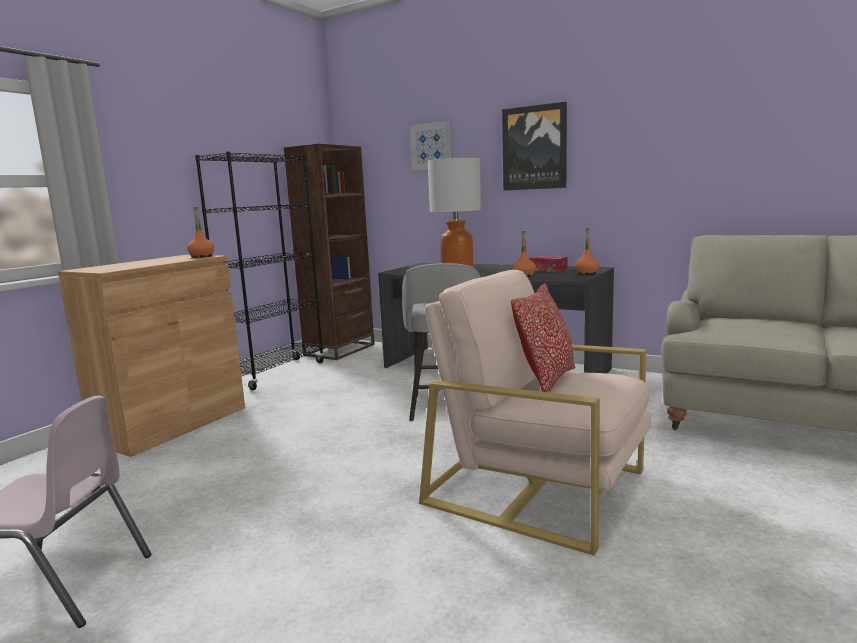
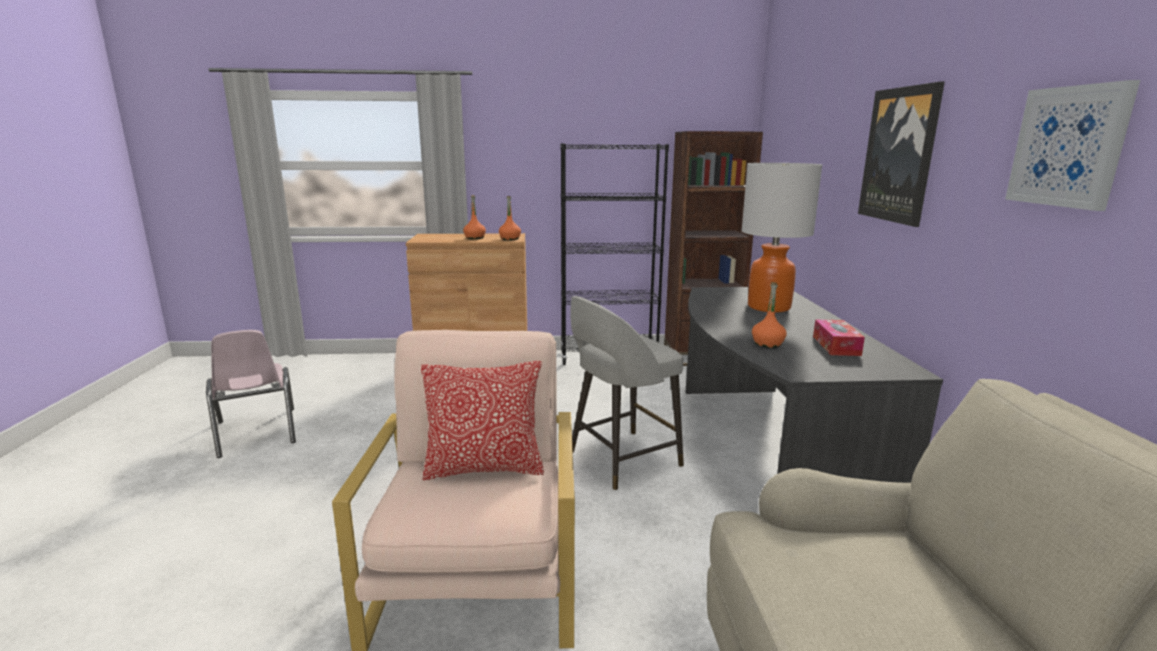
camera: 55 degrees right, 5 degrees up
picture [410,121,451,171] -> picture moved to [1005,80,1140,211]
orange bottle [575,228,599,275] -> orange bottle moved to [463,195,486,240]

